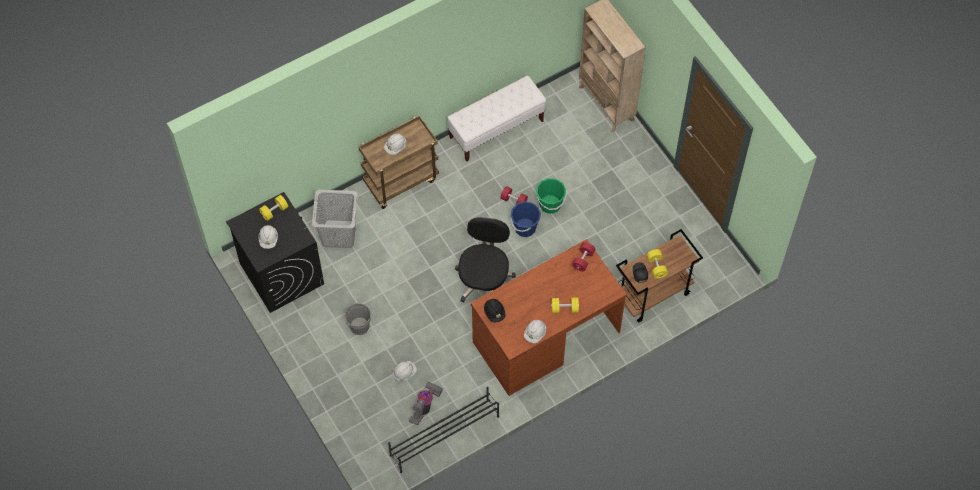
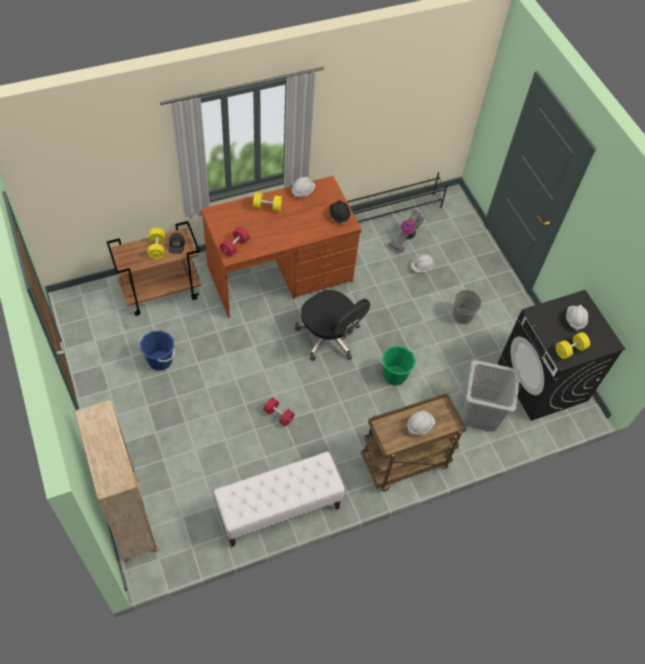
camera: 175 degrees left, 5 degrees down
black office chair [455,217,516,302] -> black office chair turned 60 degrees counterclockwise [295,290,370,361]
blue bucket [511,201,541,237] -> blue bucket moved to [140,330,175,371]
green bucket [536,178,567,214] -> green bucket moved to [381,346,416,386]

